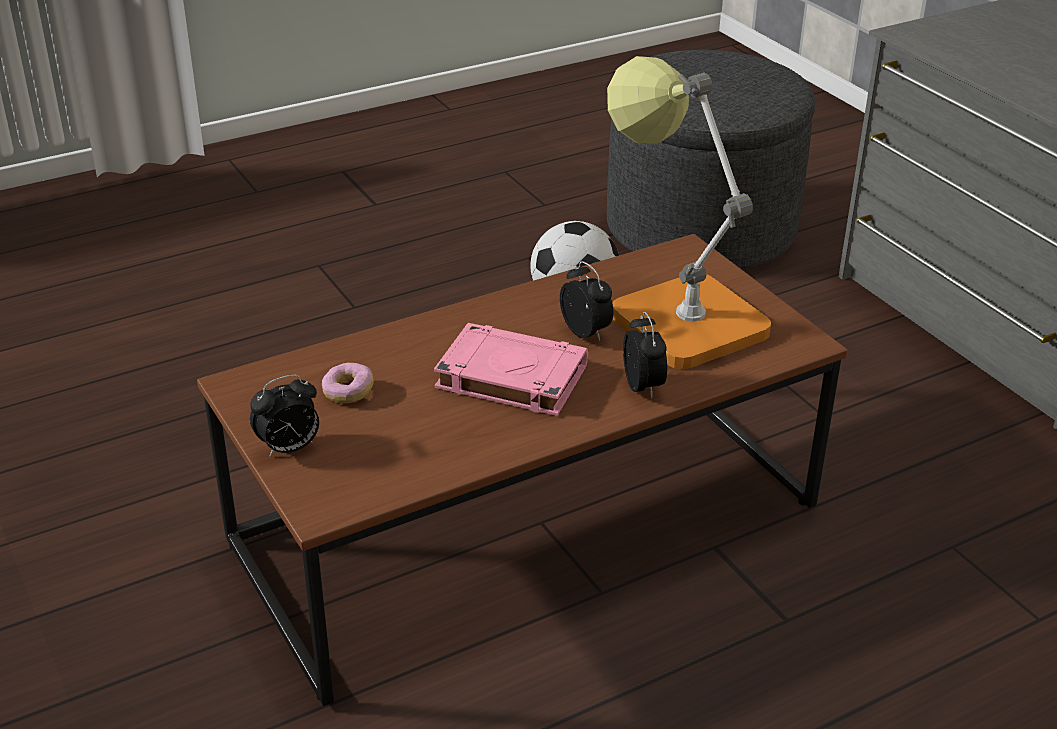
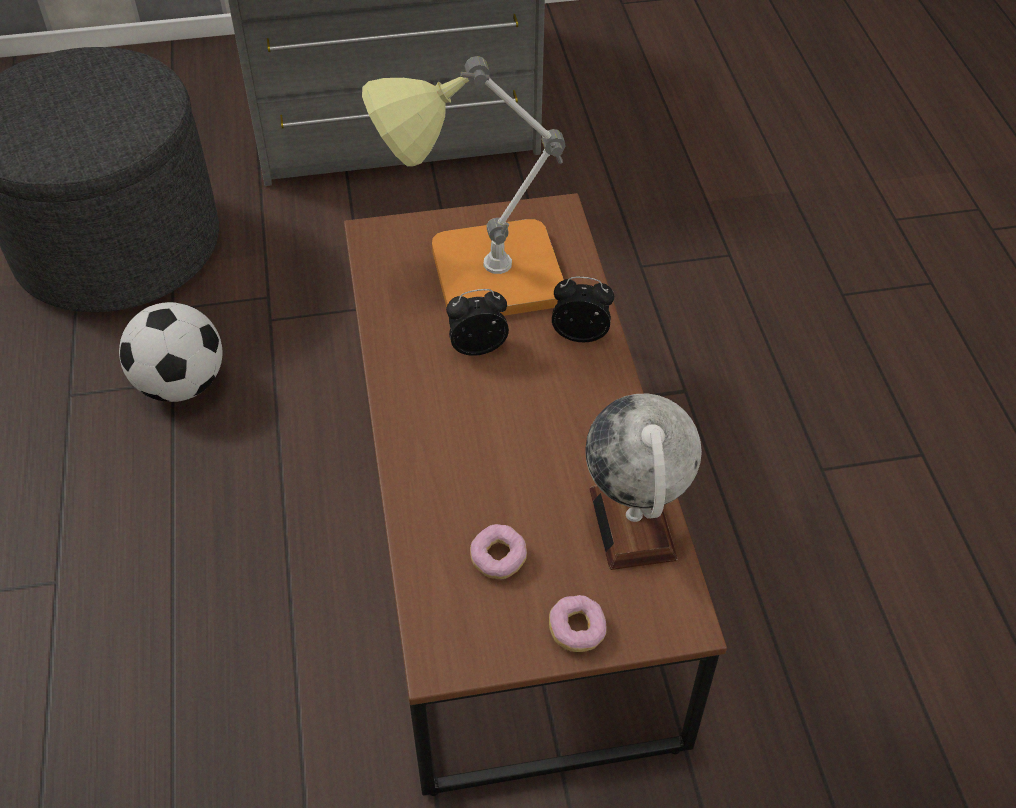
camera: 70 degrees left, 15 degrees up
alarm clock [250,375,319,457] -> donut [549,595,607,652]
pink book [434,323,588,416] -> none
none -> globe [585,394,702,570]

